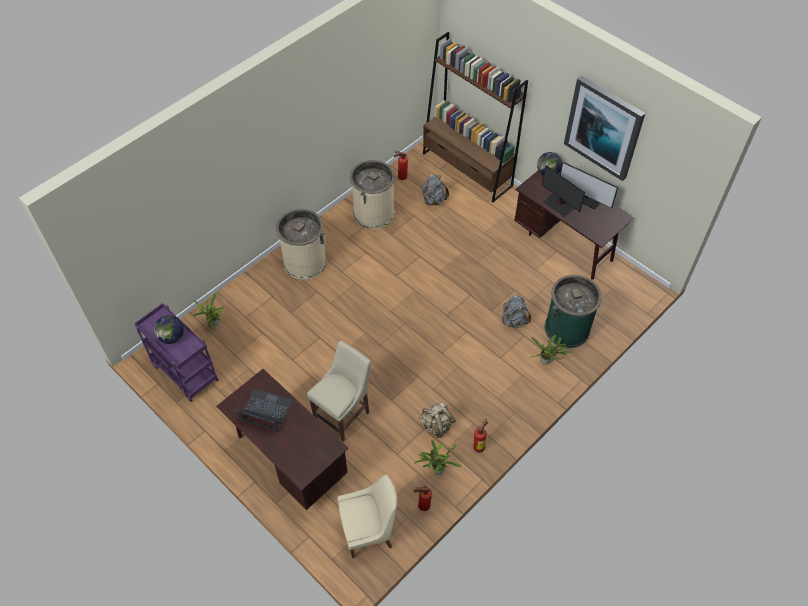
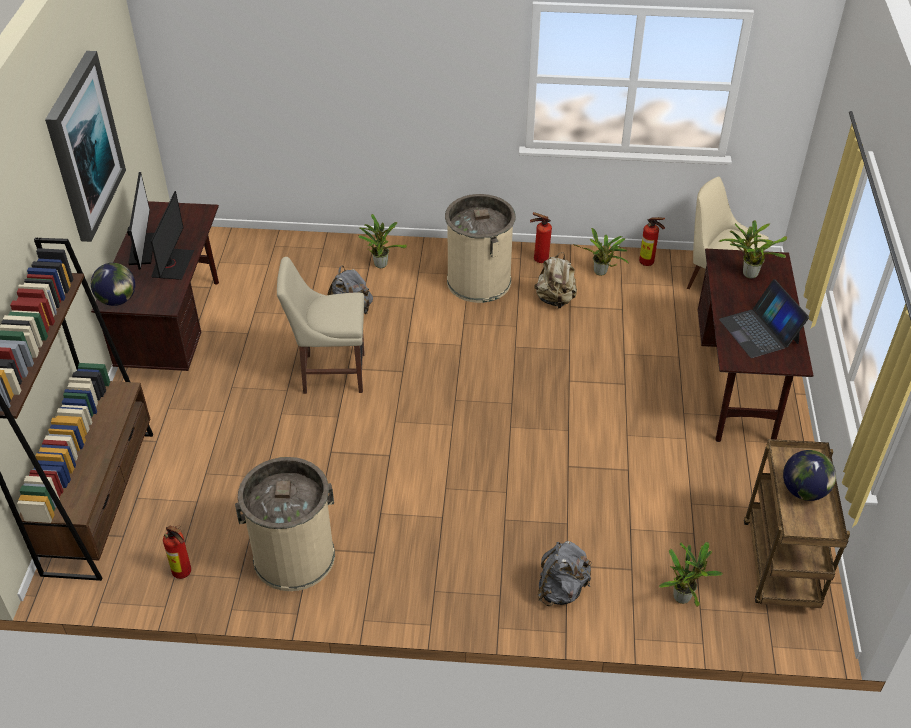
camera: 130 degrees left, 10 degrees down
purple cart [134,303,218,402] -> brown cart [744,439,850,608]
beige trash can [276,209,327,280] -> beige trash can moved to [445,194,516,303]
beige chair [307,341,371,441] -> beige chair moved to [277,257,365,394]
grey backpack [422,174,449,205] -> grey backpack moved to [537,541,592,606]
green trash can [545,275,602,348] -> none
none -> potted plant [719,220,787,279]

